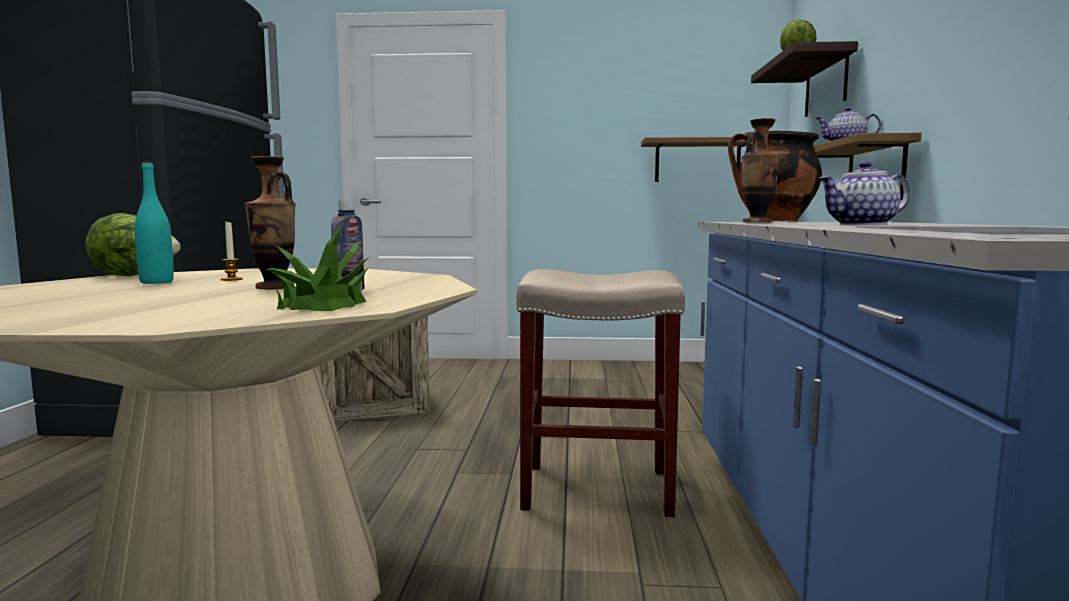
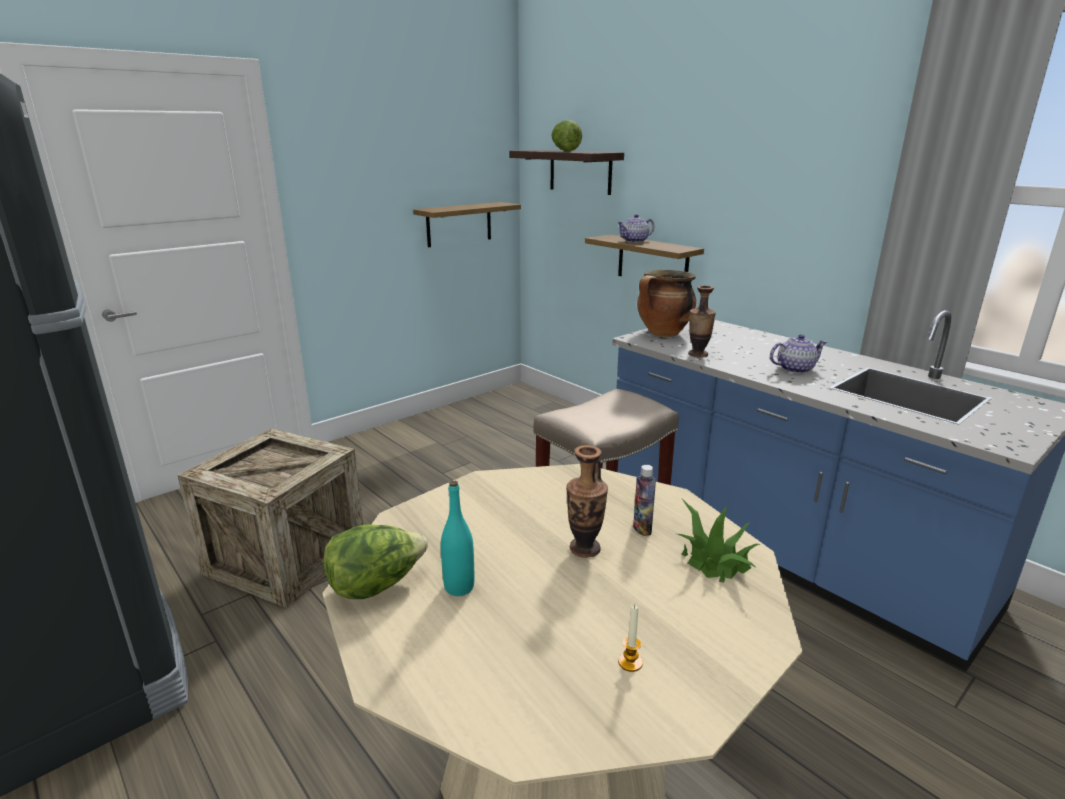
camera: 45 degrees left, 15 degrees up
candle [221,222,243,281] -> candle moved to [618,605,643,672]
teapot [818,161,910,225] -> teapot turned 135 degrees counterclockwise [770,334,827,374]

